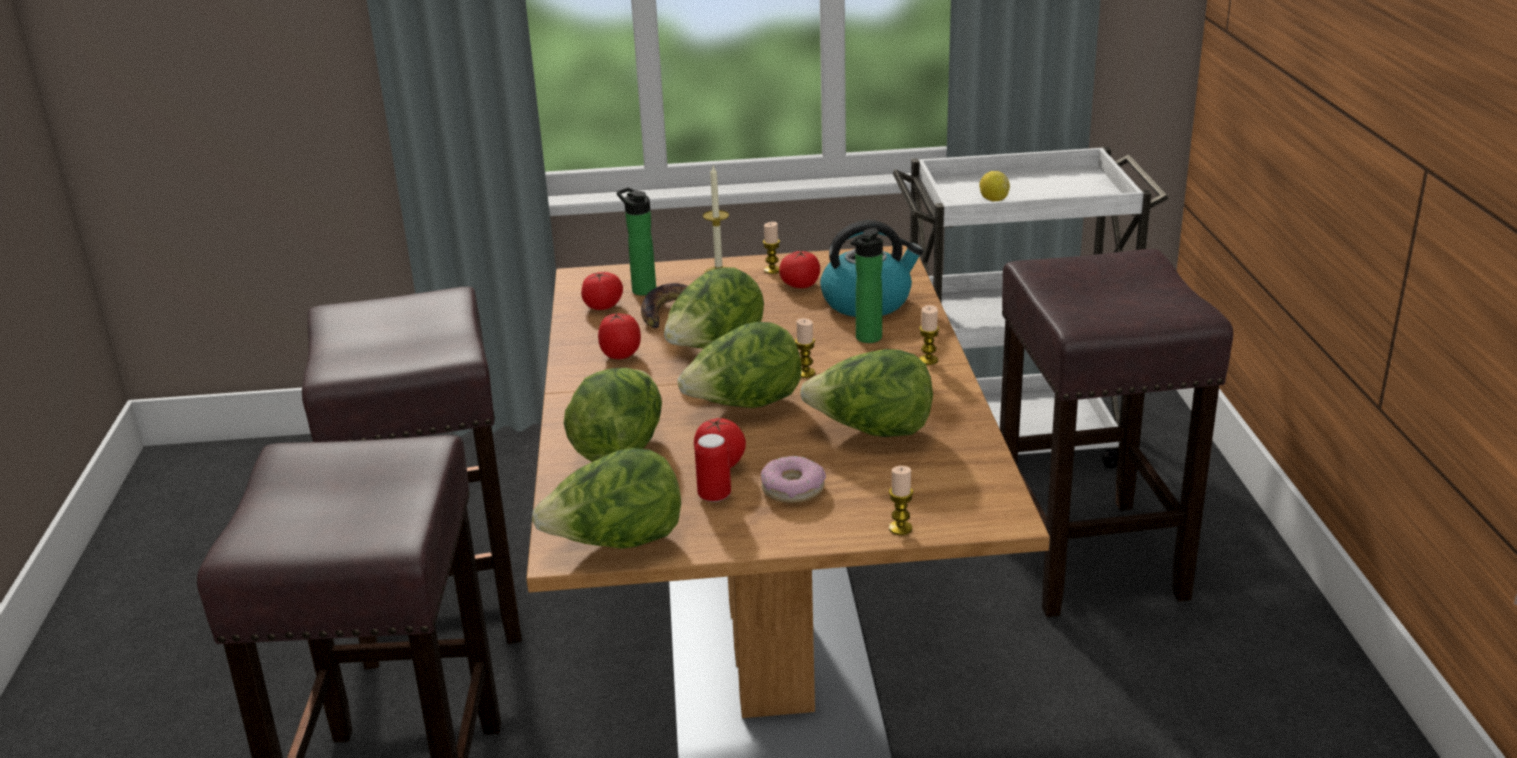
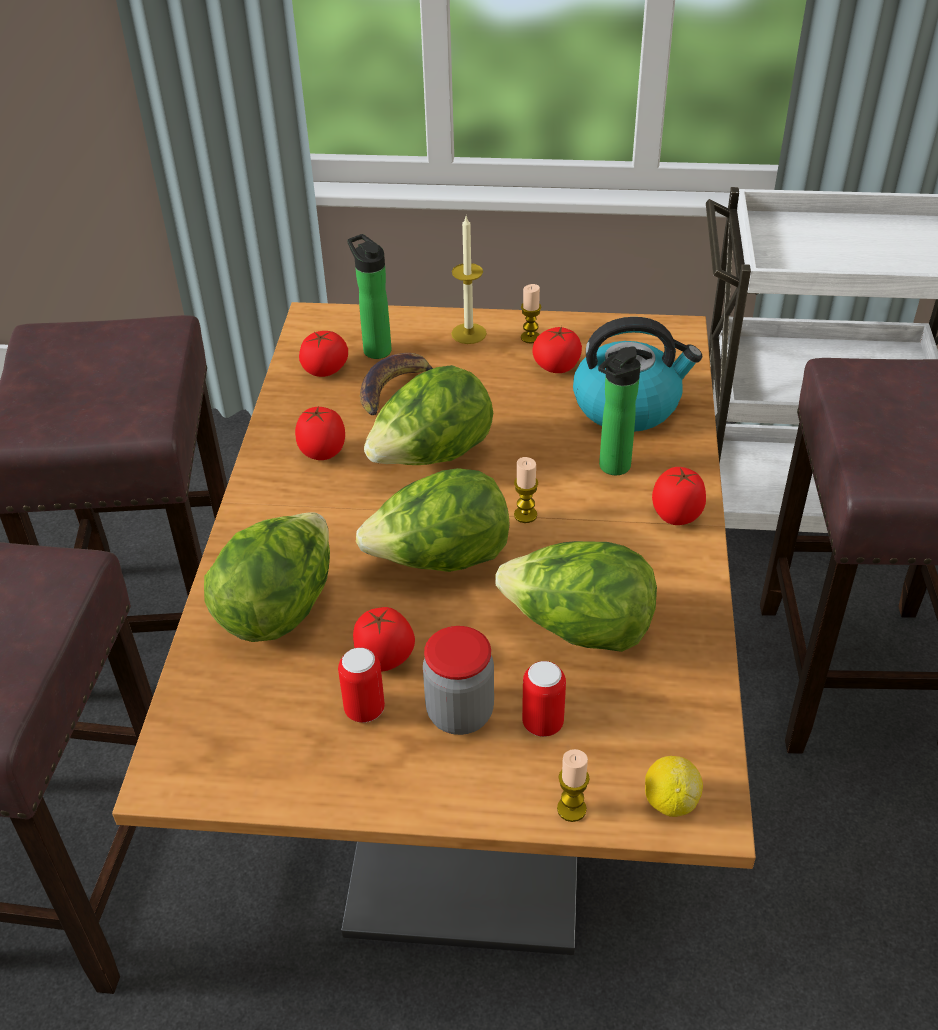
camera: 10 degrees right, 15 degrees up
lettuce [532,448,681,549] -> none
donut [761,456,826,503] -> jar [423,626,494,735]
candle [919,305,939,365] -> tomato [652,467,706,525]
lemon [979,171,1010,201] -> lemon moved to [645,756,703,817]
none -> can [522,661,566,737]

